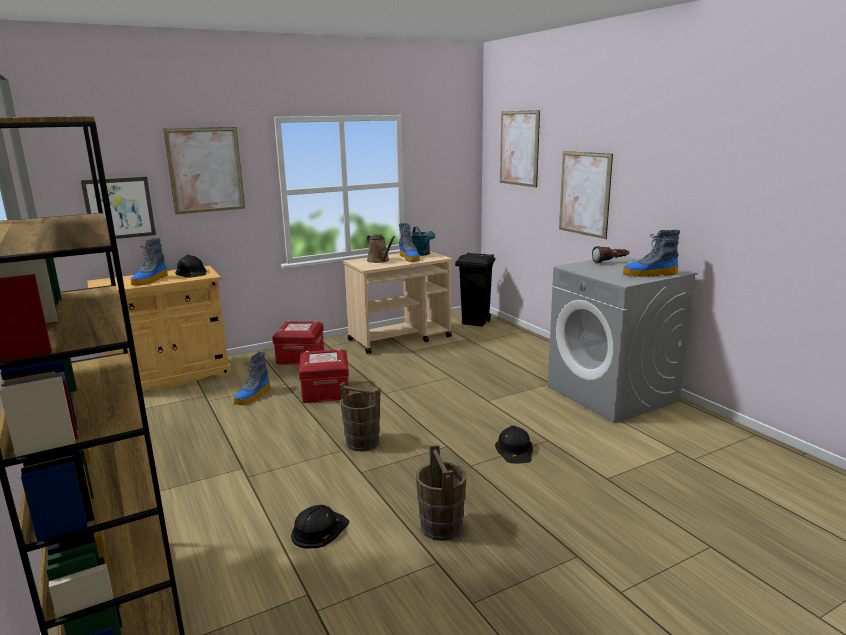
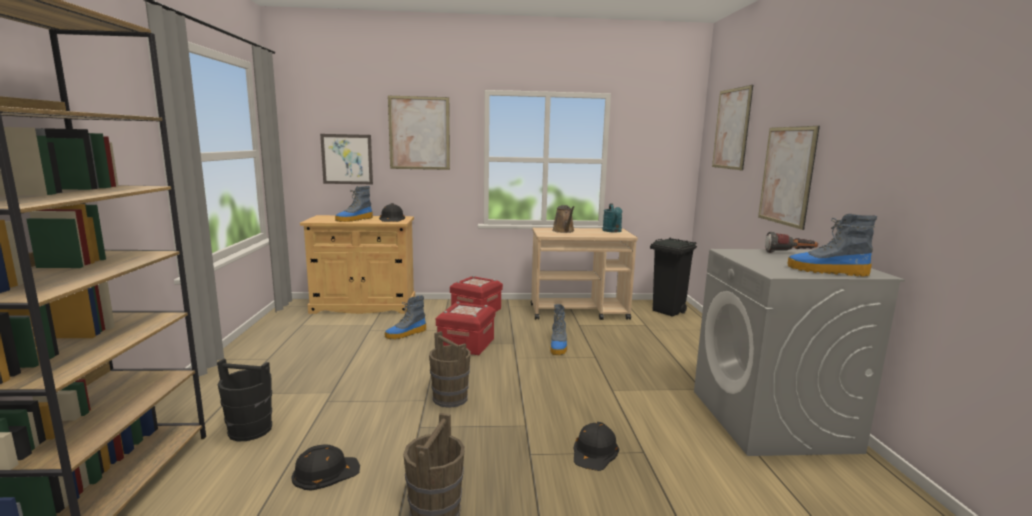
camera: 25 degrees right, 5 degrees down
boot [399,223,420,262] -> boot moved to [550,304,567,355]
none -> black bucket [217,358,272,442]

